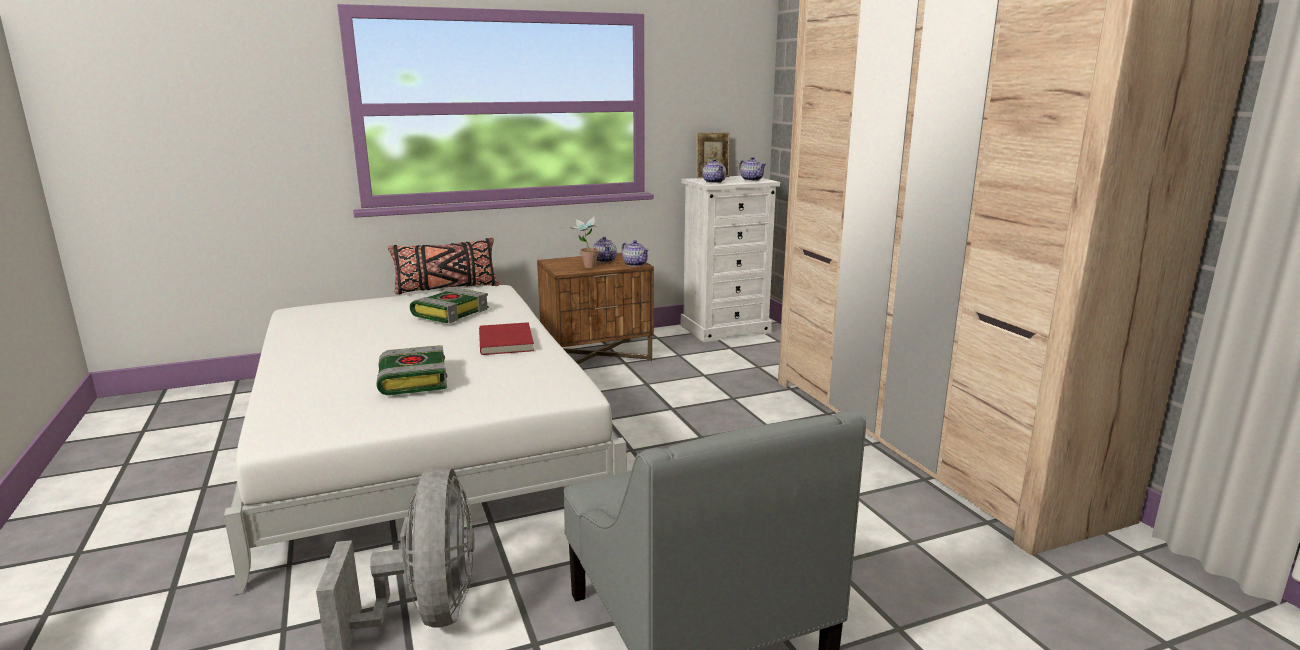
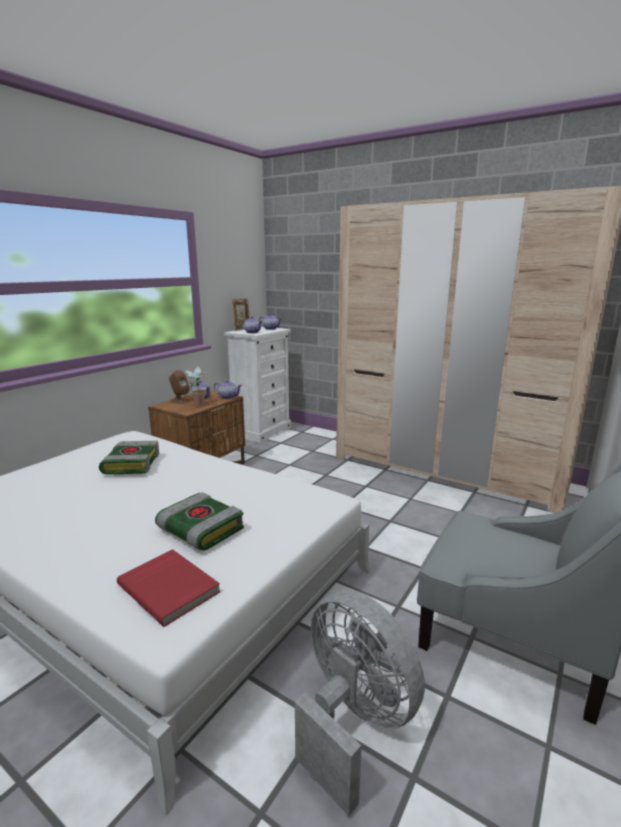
camera: 35 degrees left, 0 degrees up
black pillow [388,237,499,294] -> none
red book [479,322,534,355] -> red book moved to [117,549,221,627]
none -> brown speaker [169,370,190,404]

